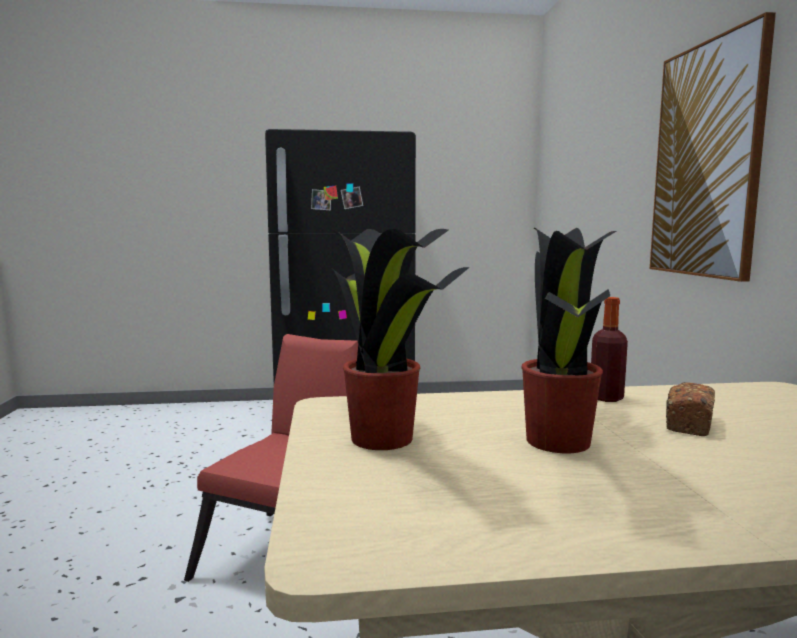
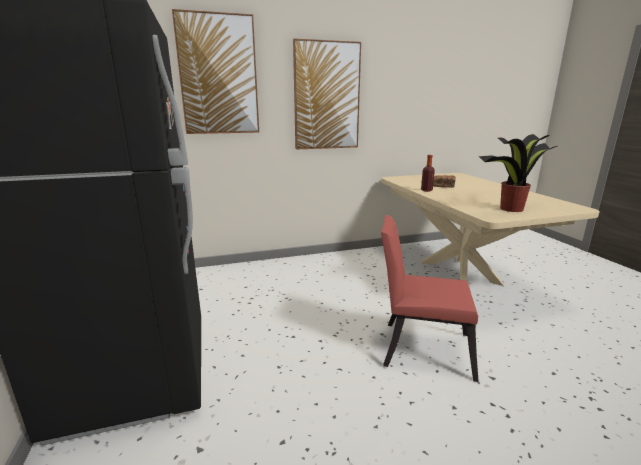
camera: 100 degrees left, 10 degrees up
potted plant [521,228,616,453] -> none
none -> picture [172,9,259,134]

